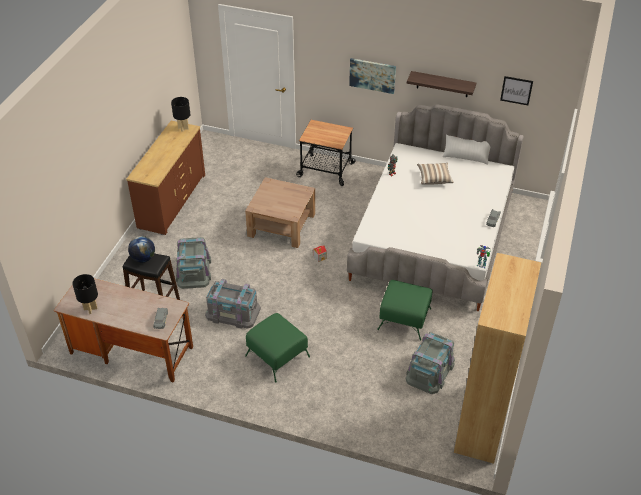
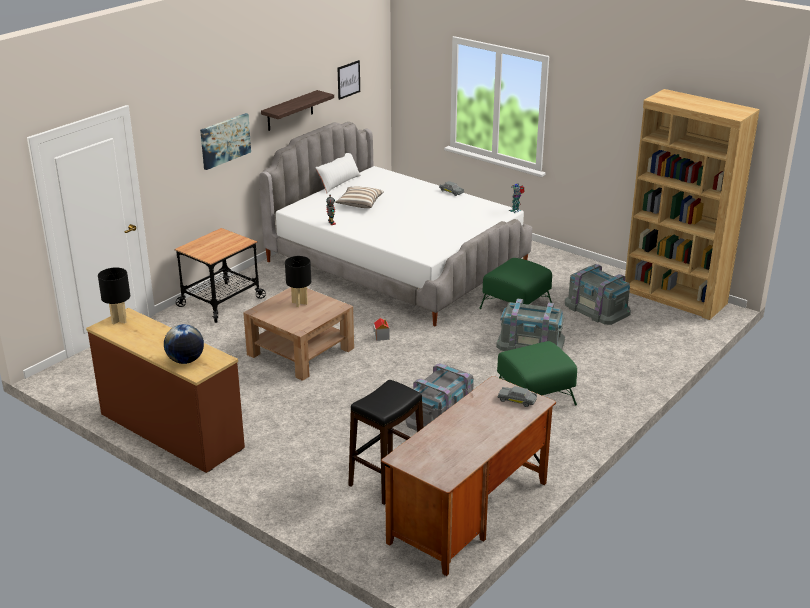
camera: 70 degrees left, 15 degrees down
black table lamp [72,274,98,314] -> black table lamp moved to [285,256,311,307]
globe [128,236,155,262] -> globe moved to [164,324,204,364]
grey storage box [176,237,211,289] -> grey storage box moved to [496,298,565,351]

